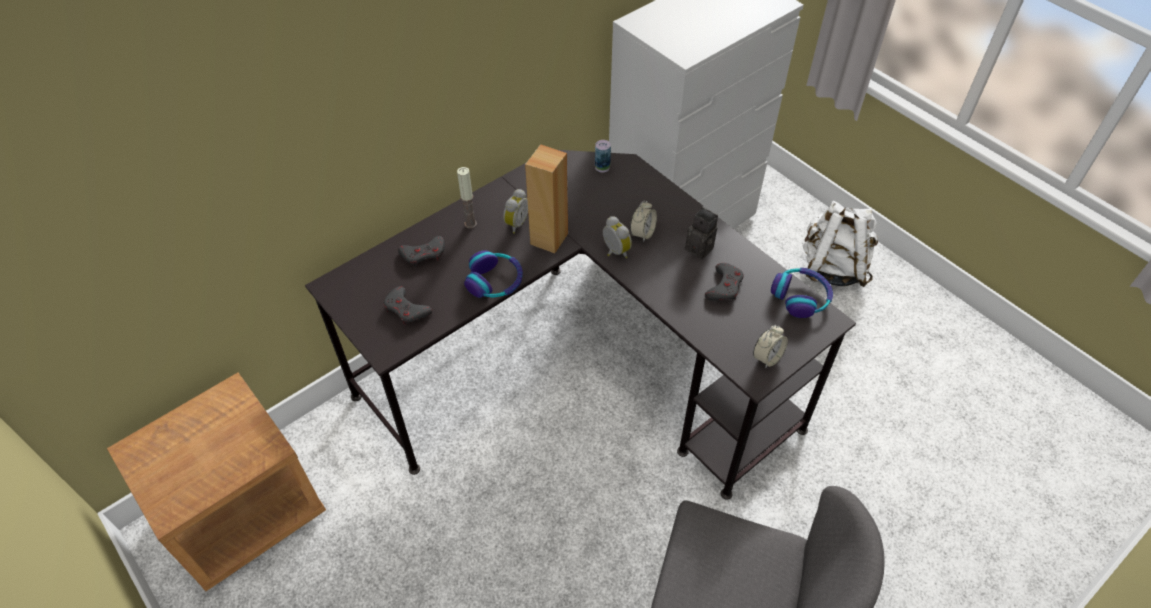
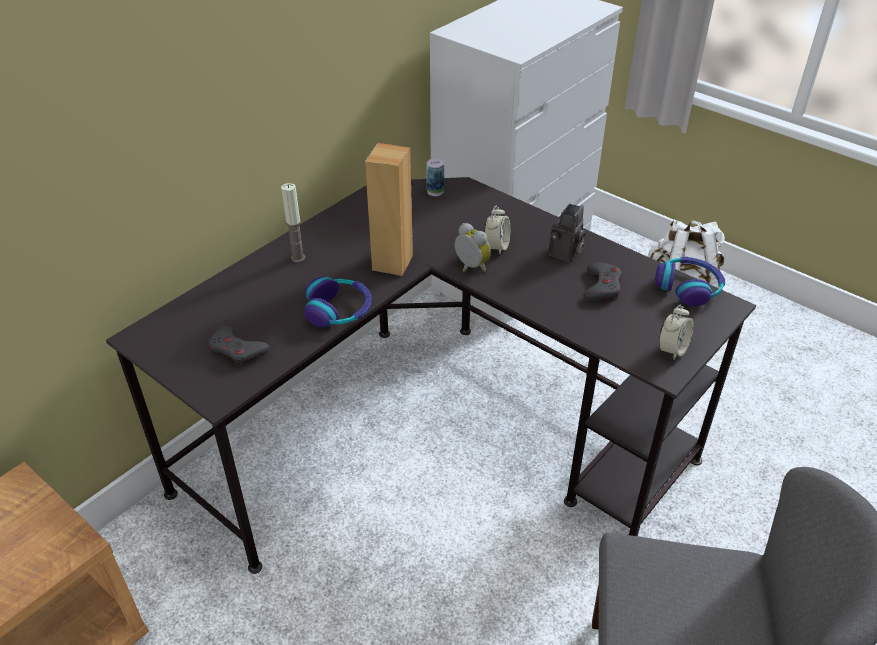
camera: 10 degrees left, 10 degrees down
grey game controller [398,236,445,267] -> none
alarm clock [503,189,528,234] -> none
camera [685,206,718,259] -> camera turned 90 degrees clockwise [549,203,586,262]

